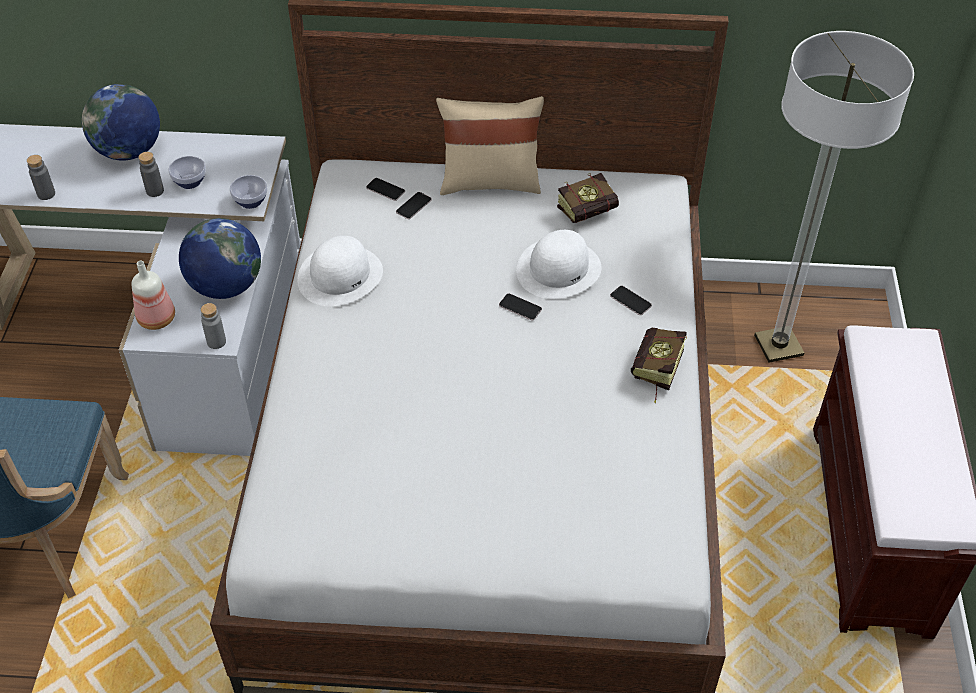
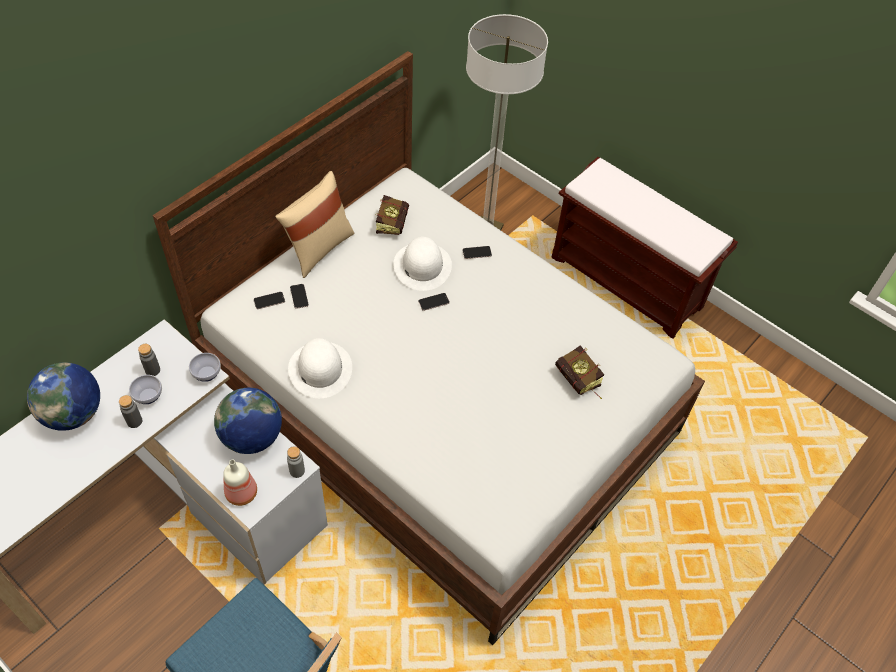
camera: 55 degrees left, 5 degrees up
grey bottle [27,155,55,200] -> grey bottle moved to [138,344,160,376]
book [631,328,687,403] -> book moved to [555,345,604,399]

